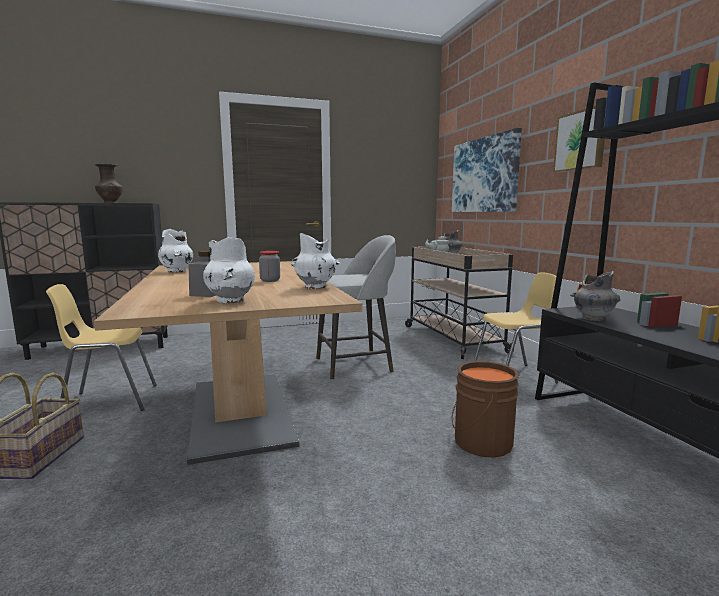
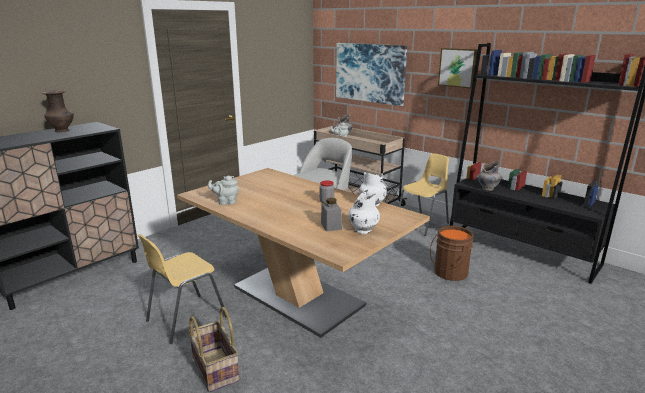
camera: 30 degrees left, 10 degrees up
white vase [158,229,193,273] -> grey teapot [208,176,239,205]

